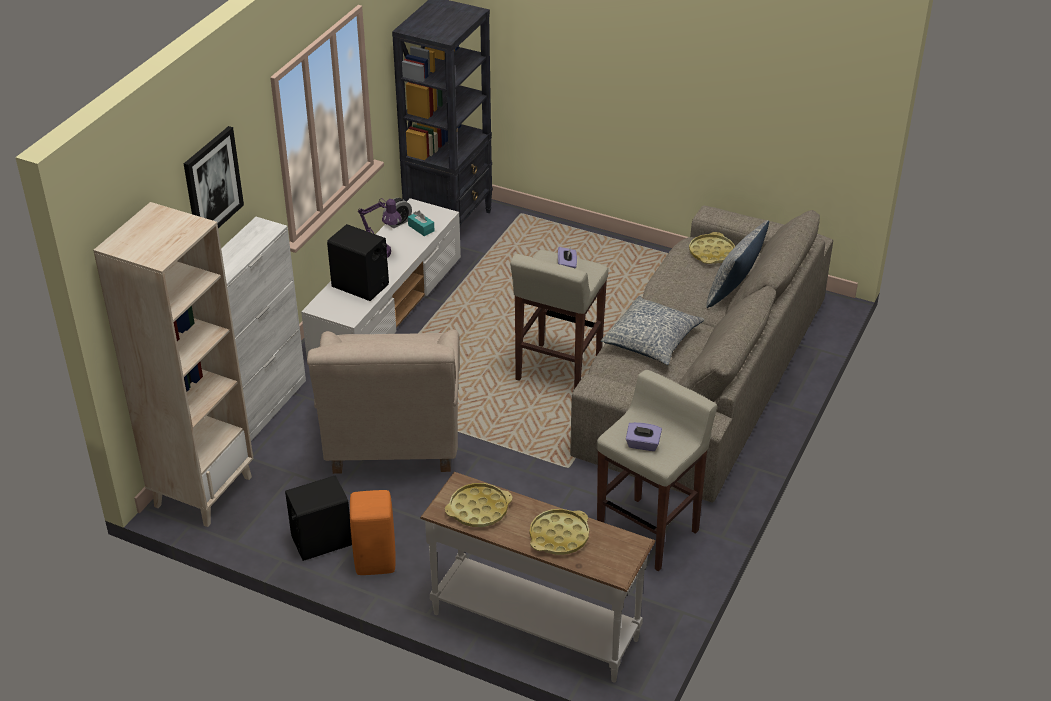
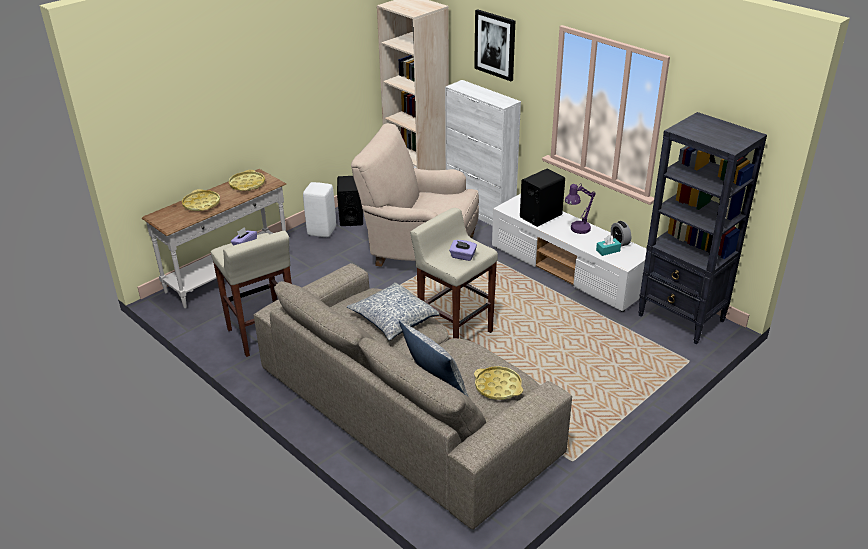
camera: 110 degrees right, 5 degrees down
orange stool [350,490,396,575] -> white stool [303,182,336,237]

